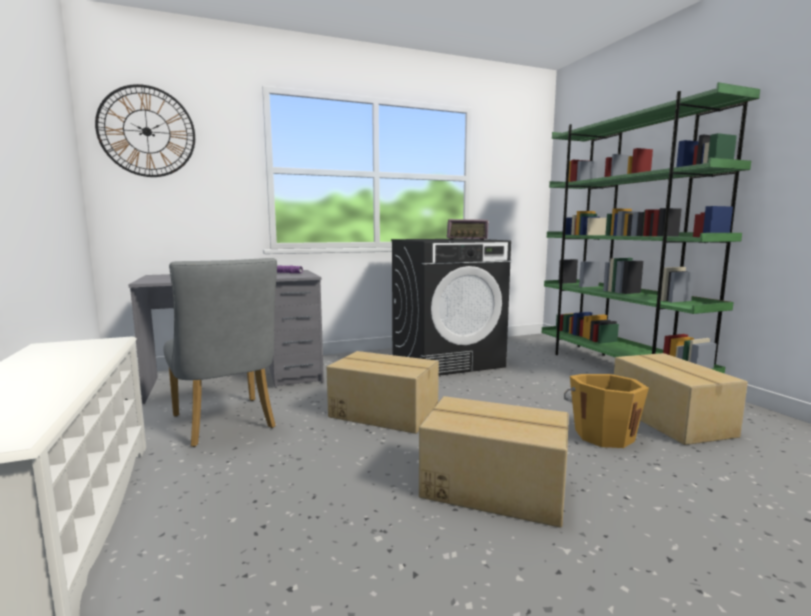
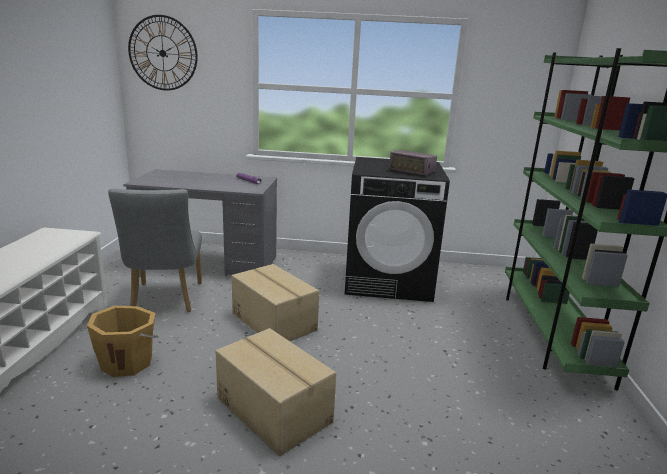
camera: 25 degrees right, 10 degrees up
orange bucket [564,374,649,448] -> orange bucket moved to [87,306,159,377]
cardboard box [614,353,748,445] -> none

